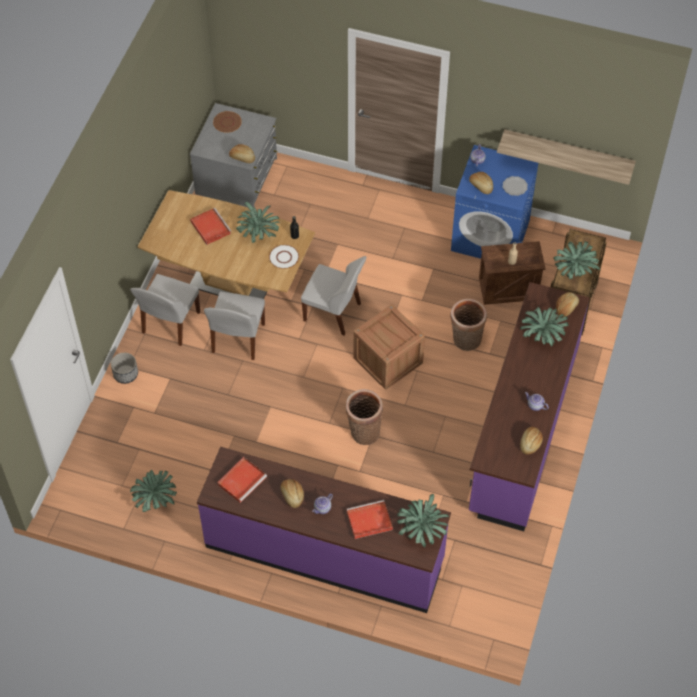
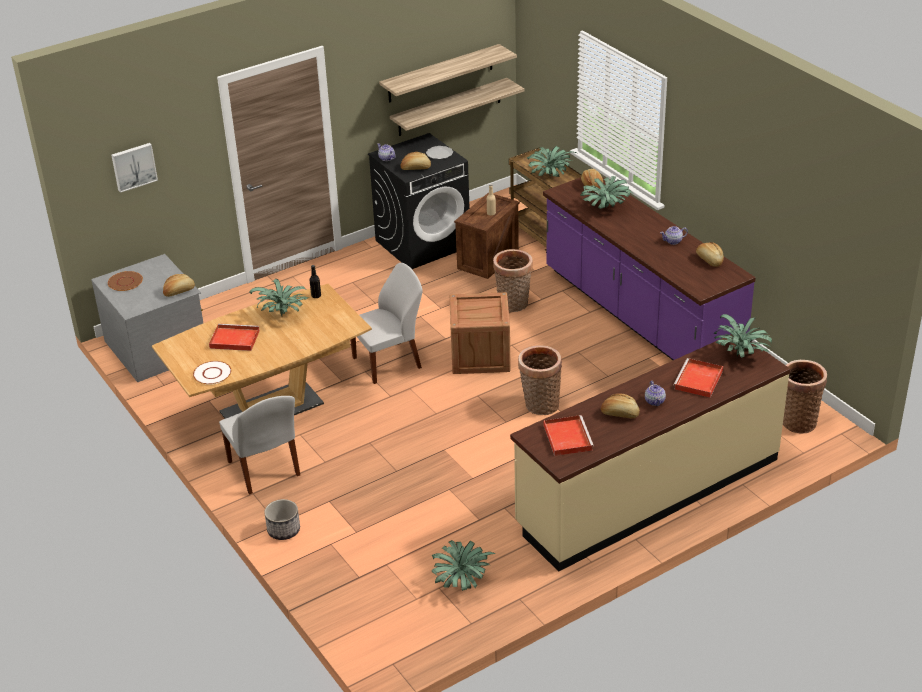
camera: 50 degrees left, 20 degrees down
purple counter [197,447,451,613] -> beige counter [510,334,790,572]
white chair [204,292,265,360] -> none
white plate [269,245,299,269] -> white plate moved to [193,361,231,385]
blue washing machine [451,145,538,259] -> black washing machine [368,133,469,269]
none -> picture [111,143,158,193]
none -> shelf [379,44,517,103]
none -> basket [783,360,827,433]

